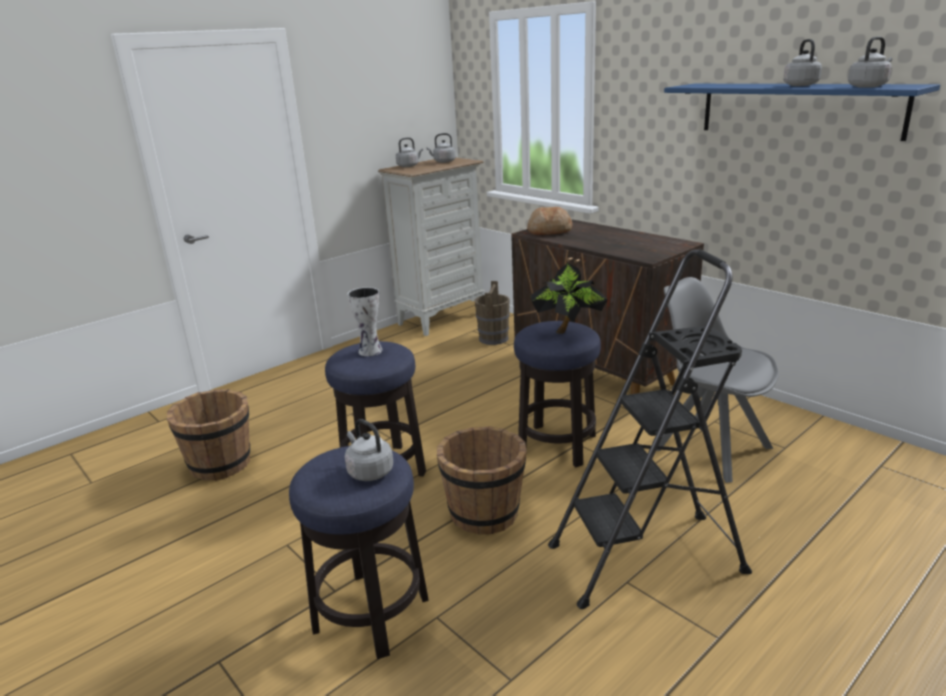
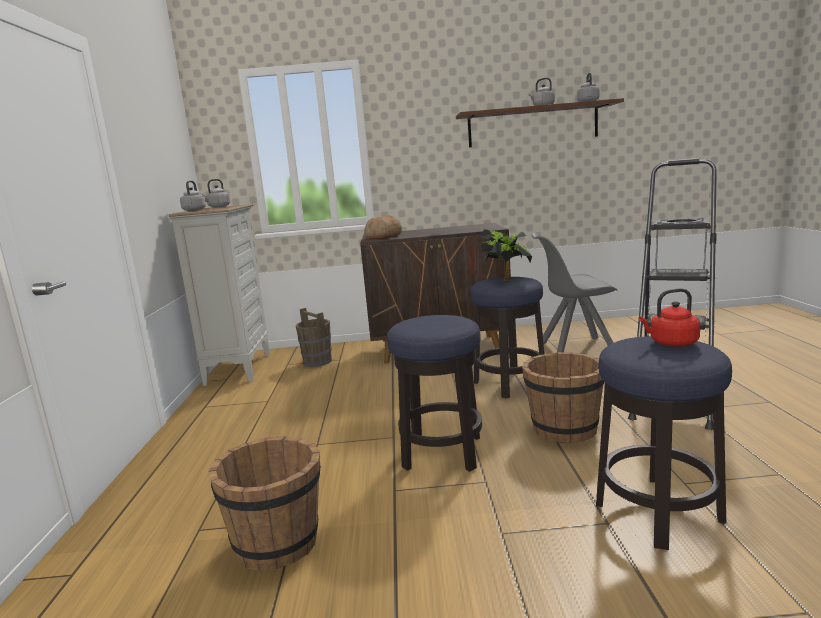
camera: 50 degrees left, 10 degrees down
grey kettle [345,419,393,481] -> red kettle [638,288,700,347]
vase [347,287,383,356] -> none
blue shelf [664,84,940,141] -> brown shelf [456,98,624,147]

